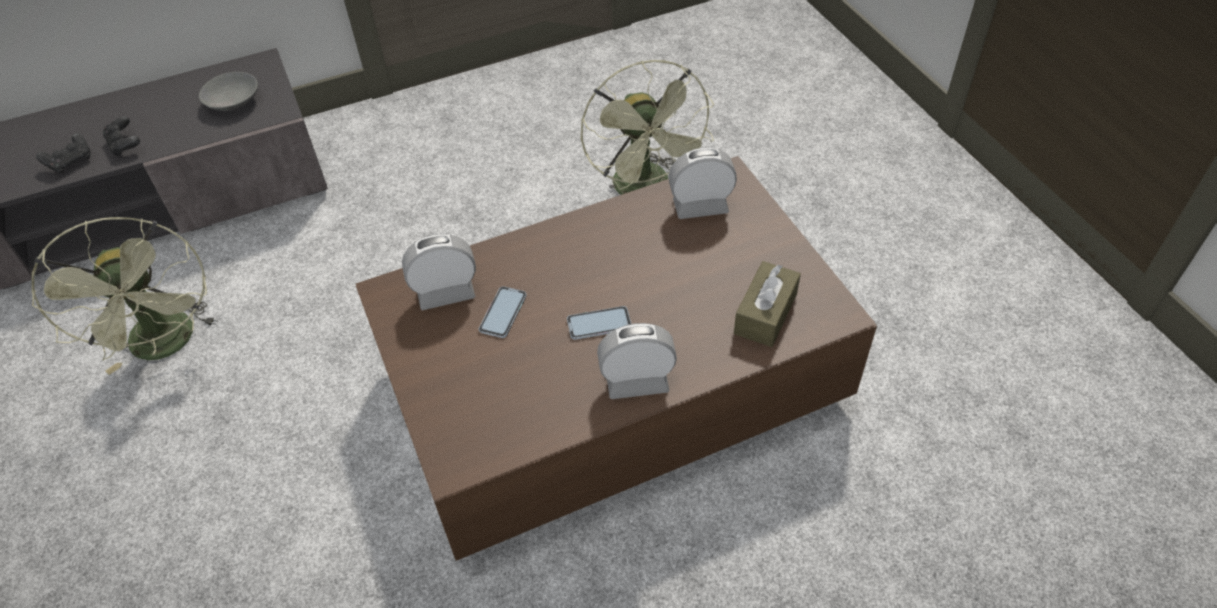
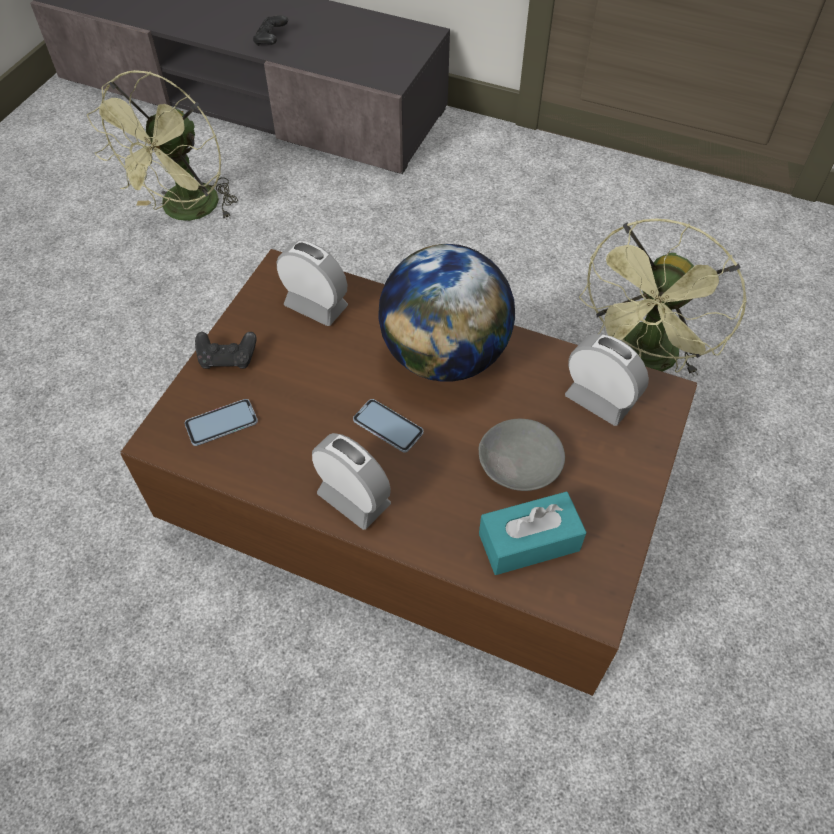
camera: 45 degrees right, 5 degrees up
black game controller [36,133,91,174] -> black game controller moved to [195,332,257,369]
grey bowl [199,72,258,111] -> grey bowl moved to [479,419,565,491]
phone [479,286,527,338] -> phone moved to [184,399,258,446]
brown tissue box [734,261,801,347] -> turquoise tissue box [479,492,587,575]
none -> globe [378,244,515,382]

